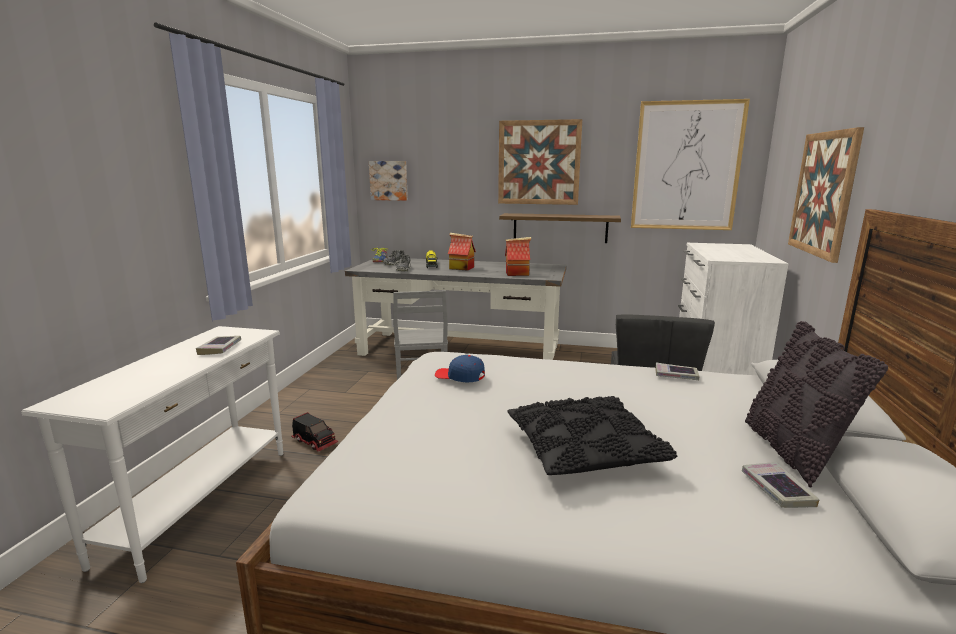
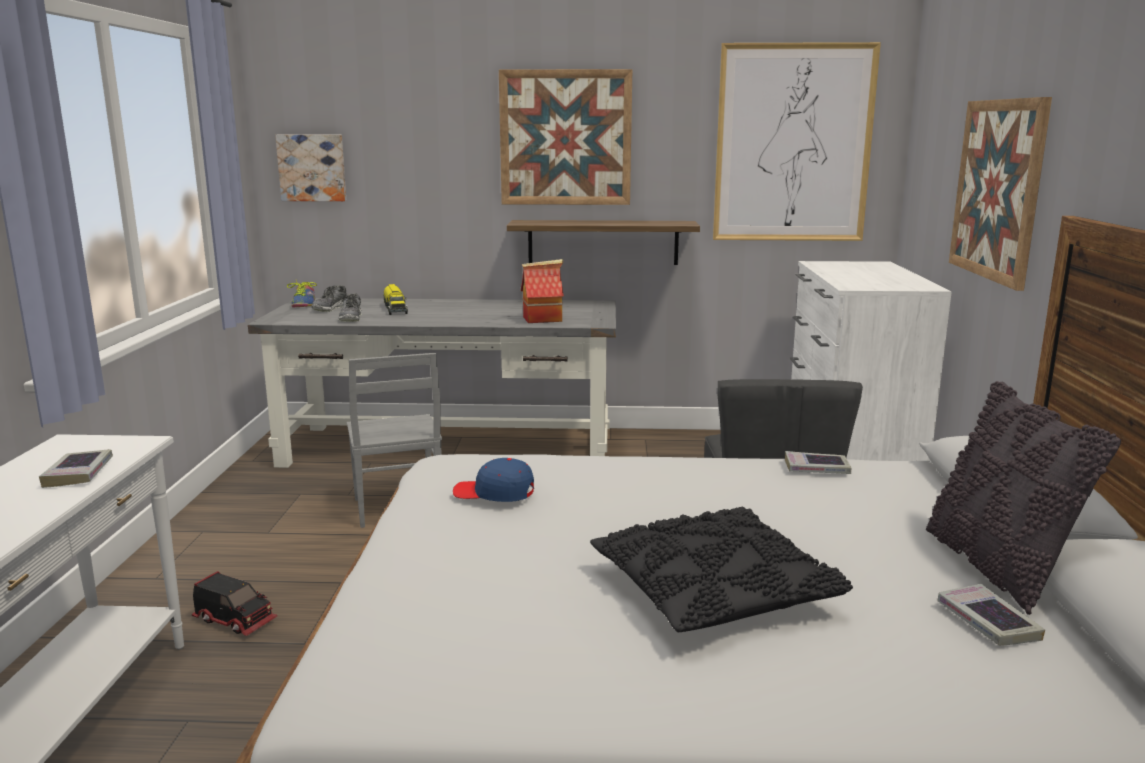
camera: 10 degrees left, 0 degrees up
toy house [448,233,476,271] -> none

